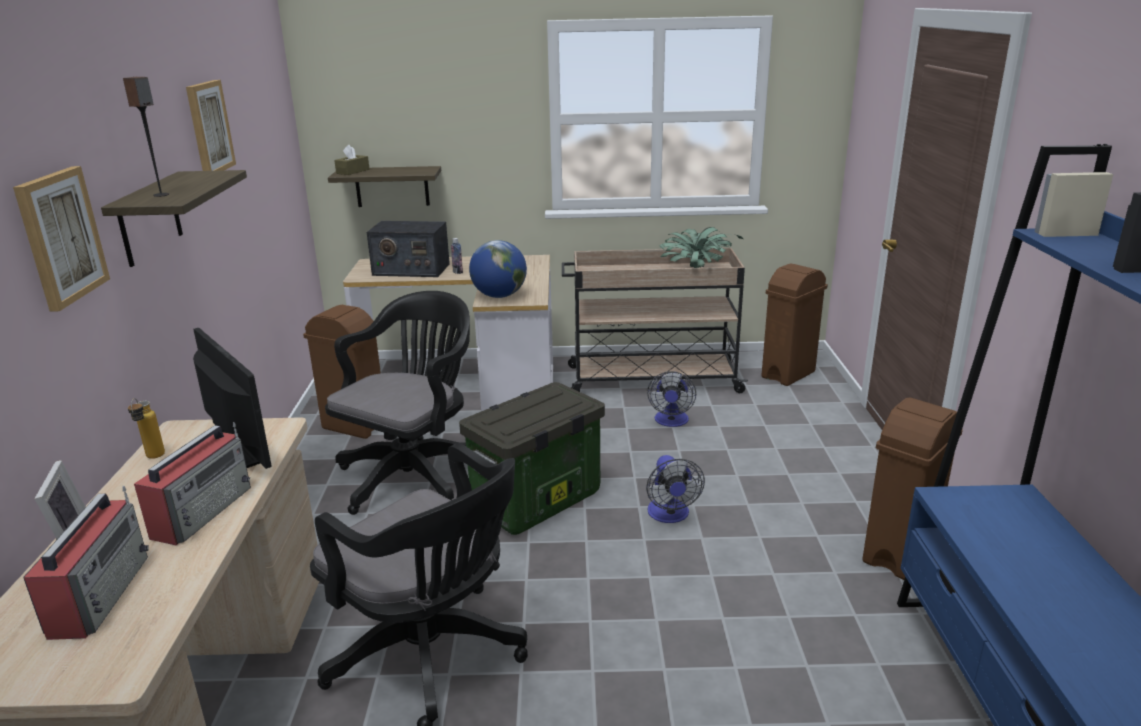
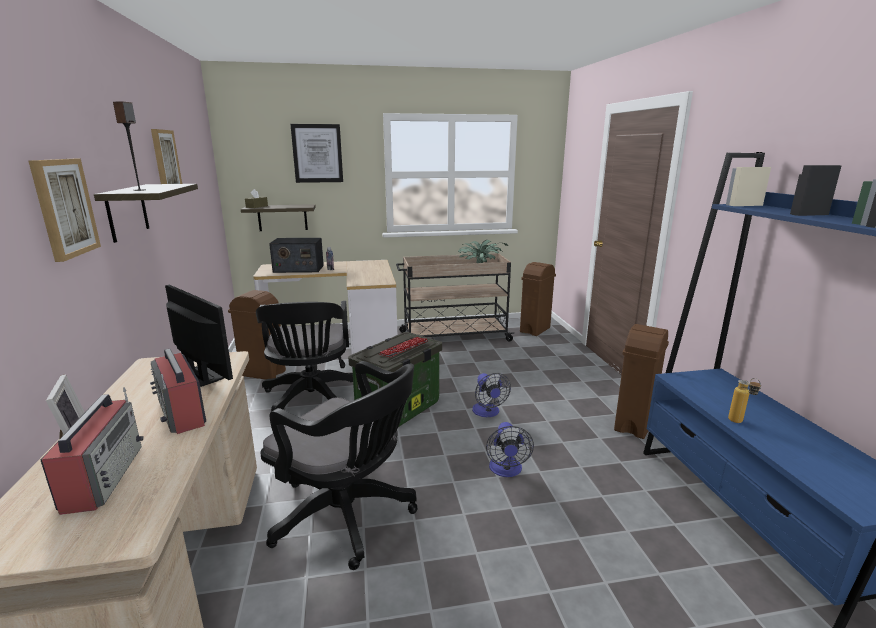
camera: 10 degrees left, 5 degrees down
bottle [128,398,165,459] -> bottle moved to [728,378,761,423]
radio [134,422,251,545] -> radio turned 135 degrees clockwise [150,349,206,434]
black office chair [325,291,470,515] -> black office chair turned 150 degrees clockwise [256,301,353,416]
globe [469,240,527,298] -> none
fan [647,371,696,427] -> fan moved to [486,422,534,477]
none -> picture [290,124,343,183]
none -> keyboard [379,337,428,357]

